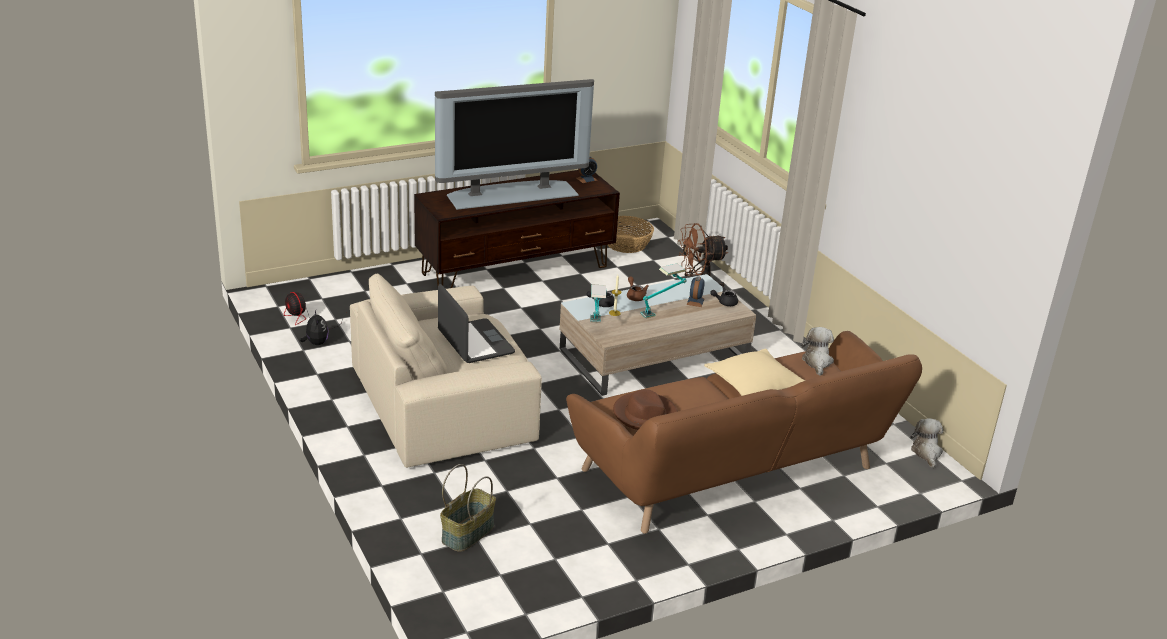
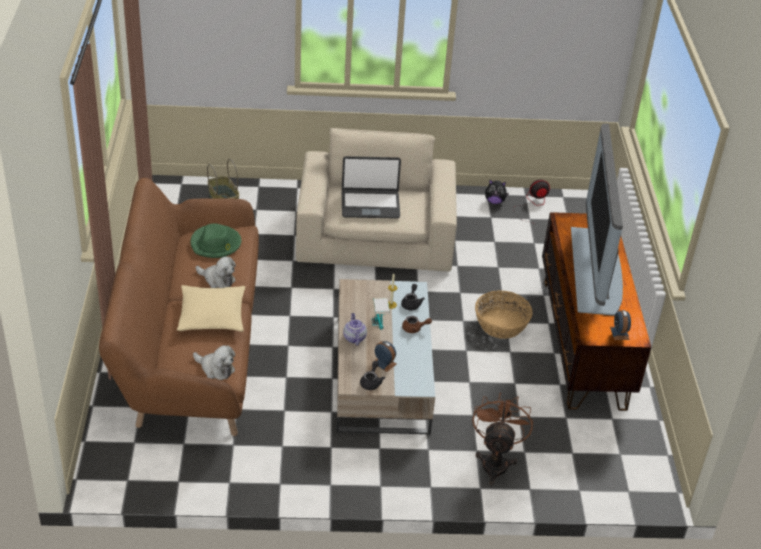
camera: 115 degrees right, 10 degrees up
table lamp [590,284,606,323] -> none
basket [608,216,654,253] -> basket moved to [475,290,532,339]
brown hat [613,389,678,430] -> green hat [190,223,241,258]
plush toy [910,418,943,469] -> plush toy moved to [196,257,236,288]
none -> teapot [343,313,367,345]

